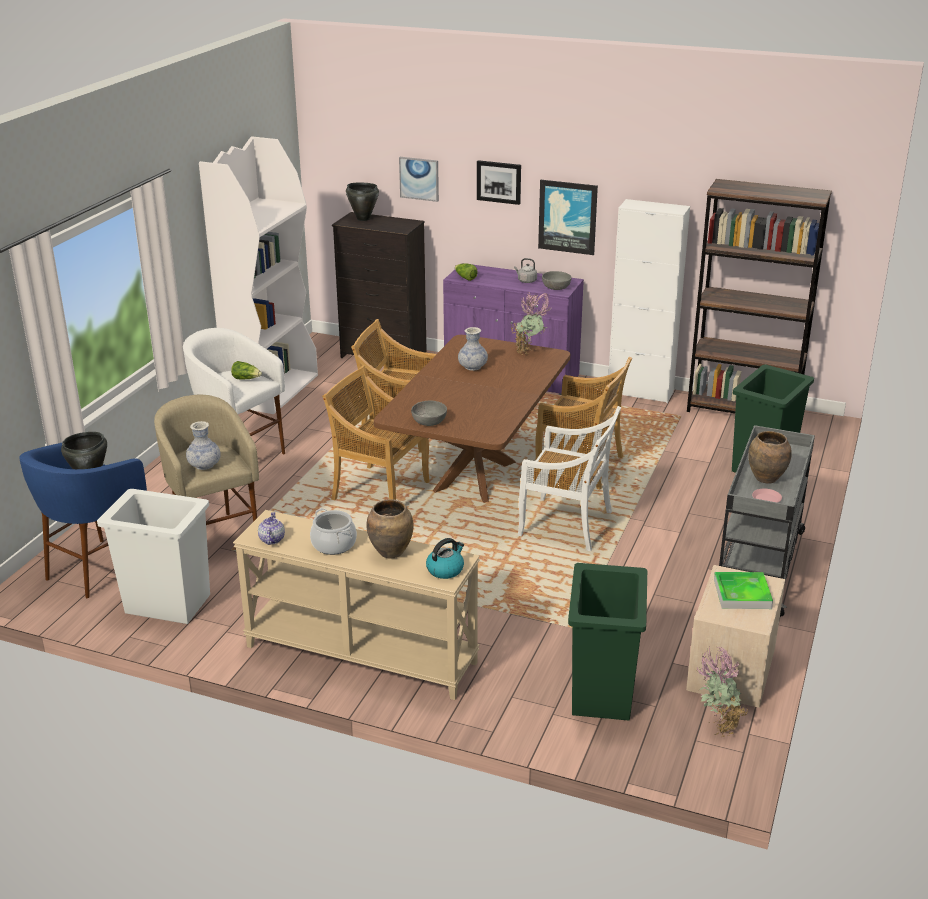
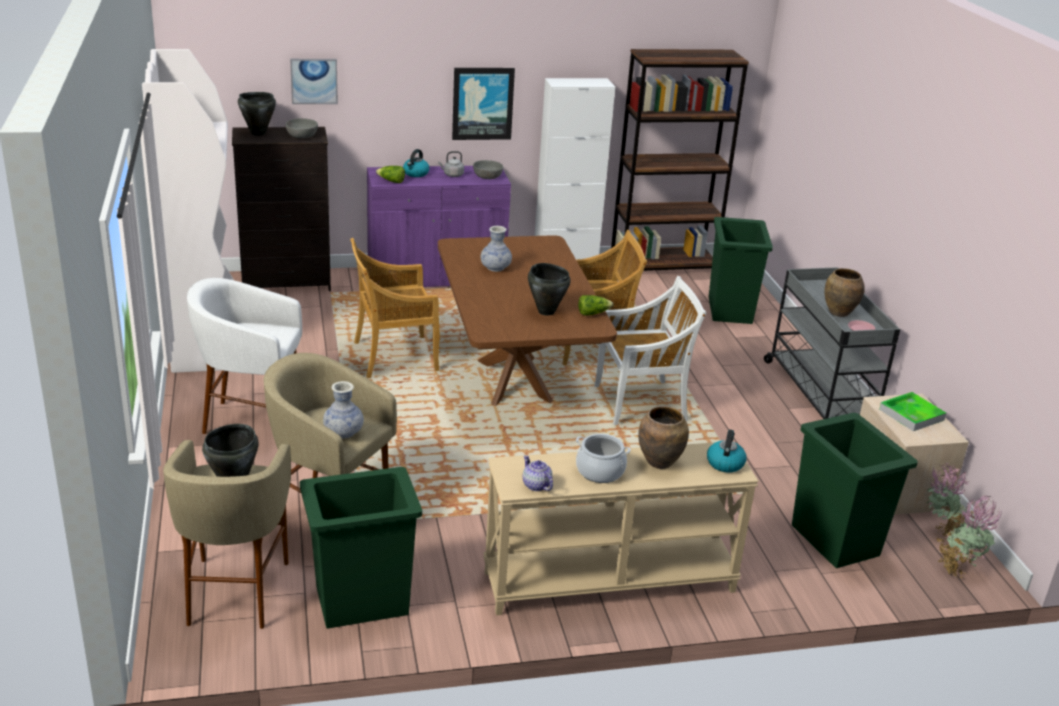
camera: 35 degrees left, 0 degrees up
blue stool [19,443,147,598] -> beige stool [163,440,291,629]
white trash can [97,489,210,624] -> green trash can [300,467,422,629]
lettuce [231,361,262,380] -> lettuce moved to [578,295,613,316]
beige chair [322,365,430,500] -> none
grey bowl [411,401,447,426] -> grey bowl moved to [286,118,318,138]
picture [477,160,521,205] -> none
potted plant [511,293,552,355] -> potted plant moved to [936,496,1002,578]
none -> kettle [403,149,430,177]
none -> black cooking pot [528,263,571,316]

